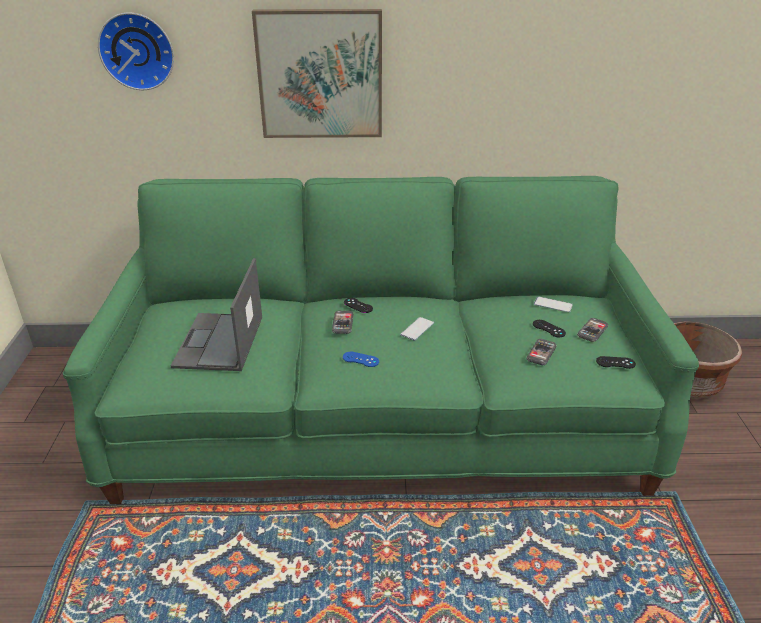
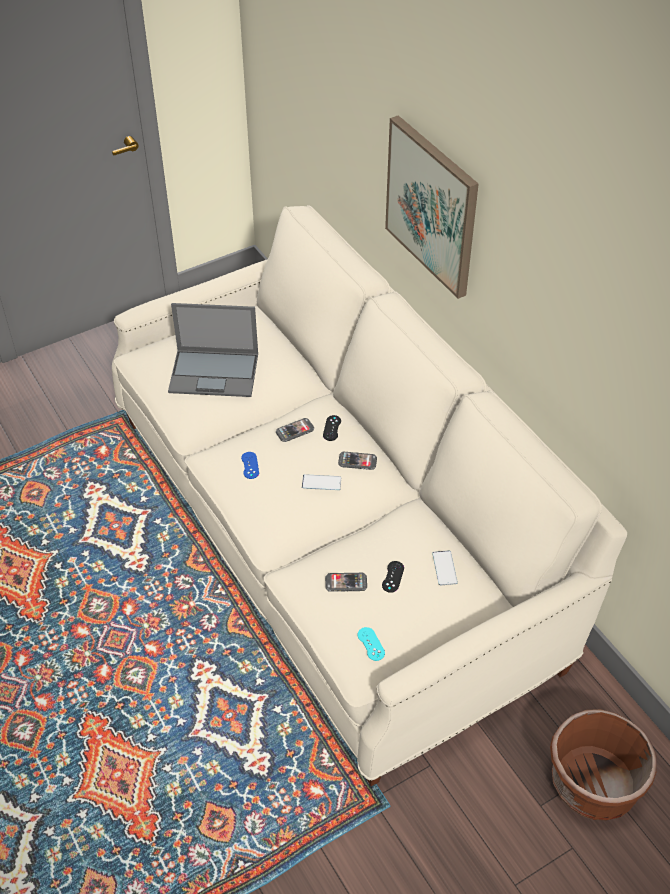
camera: 60 degrees right, 15 degrees up
green sofa [63,176,699,504] -> beige sofa [112,205,627,786]
wall clock [98,12,174,90] -> none
laptop [171,258,262,371] -> laptop turned 150 degrees counterclockwise [168,303,258,397]
phone [577,318,608,342] -> phone moved to [338,451,377,470]
black game controller [596,356,636,369] -> turquoise game controller [358,627,385,661]

